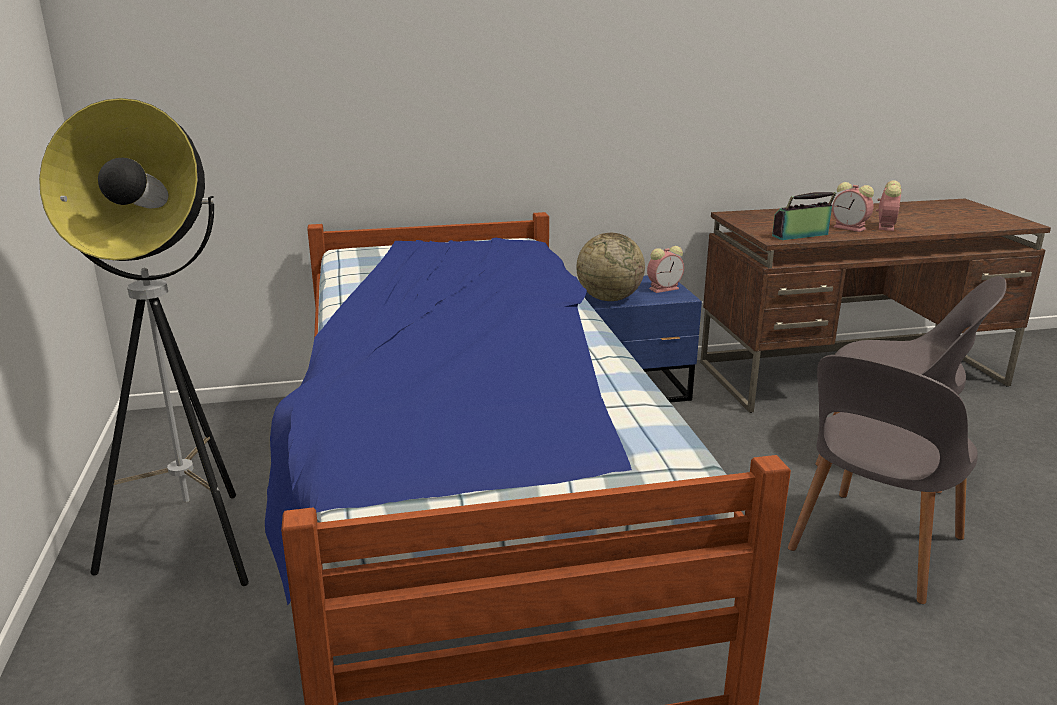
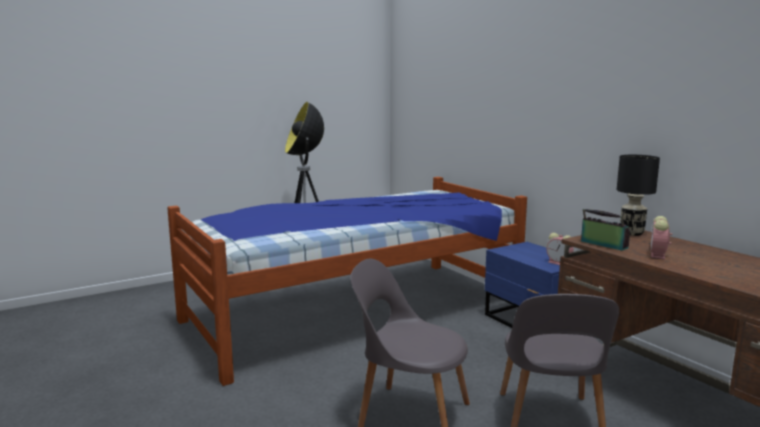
camera: 70 degrees right, 10 degrees down
globe [576,233,645,301] -> none
alarm clock [876,180,901,231] -> none
none -> black table lamp [617,155,660,236]

